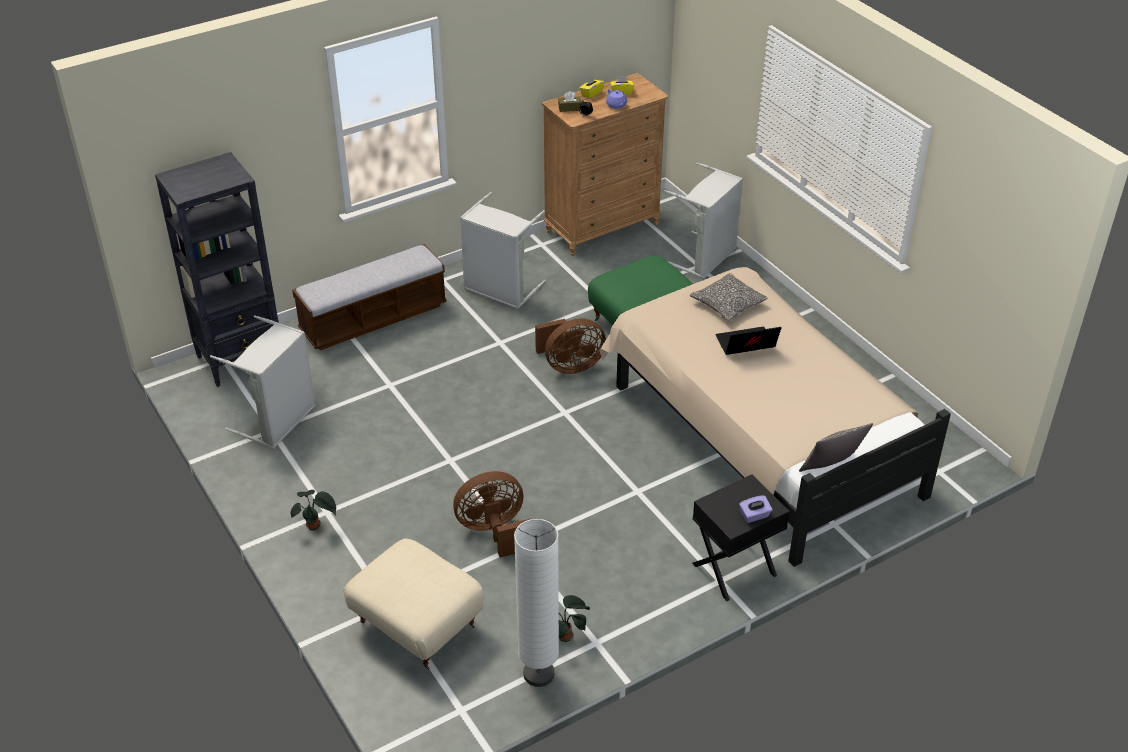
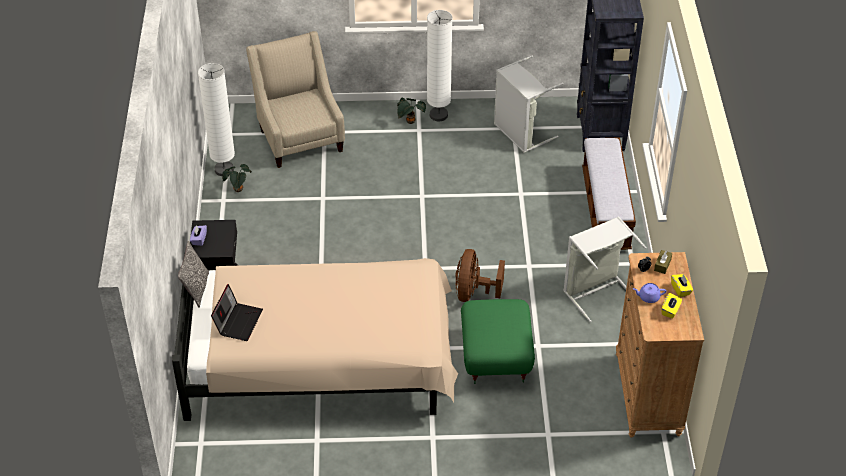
camera: 120 degrees right, 5 degrees up
beige ottoman [344,539,484,670] -> beige armchair [246,31,345,168]
brown fan [453,471,532,558] -> none
grey laundry basket [664,162,743,279] -> none
pillow [690,273,768,321] -> none
laptop [716,327,781,355] -> laptop moved to [211,284,263,341]
none -> white floor lamp [427,10,453,121]

